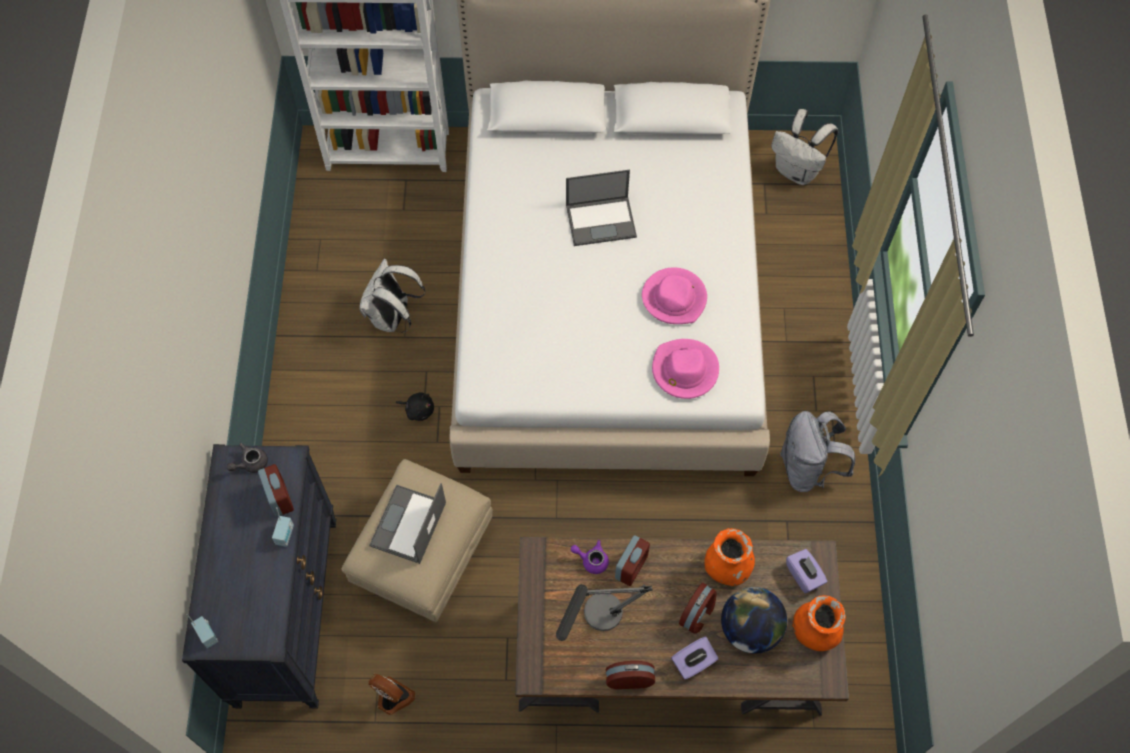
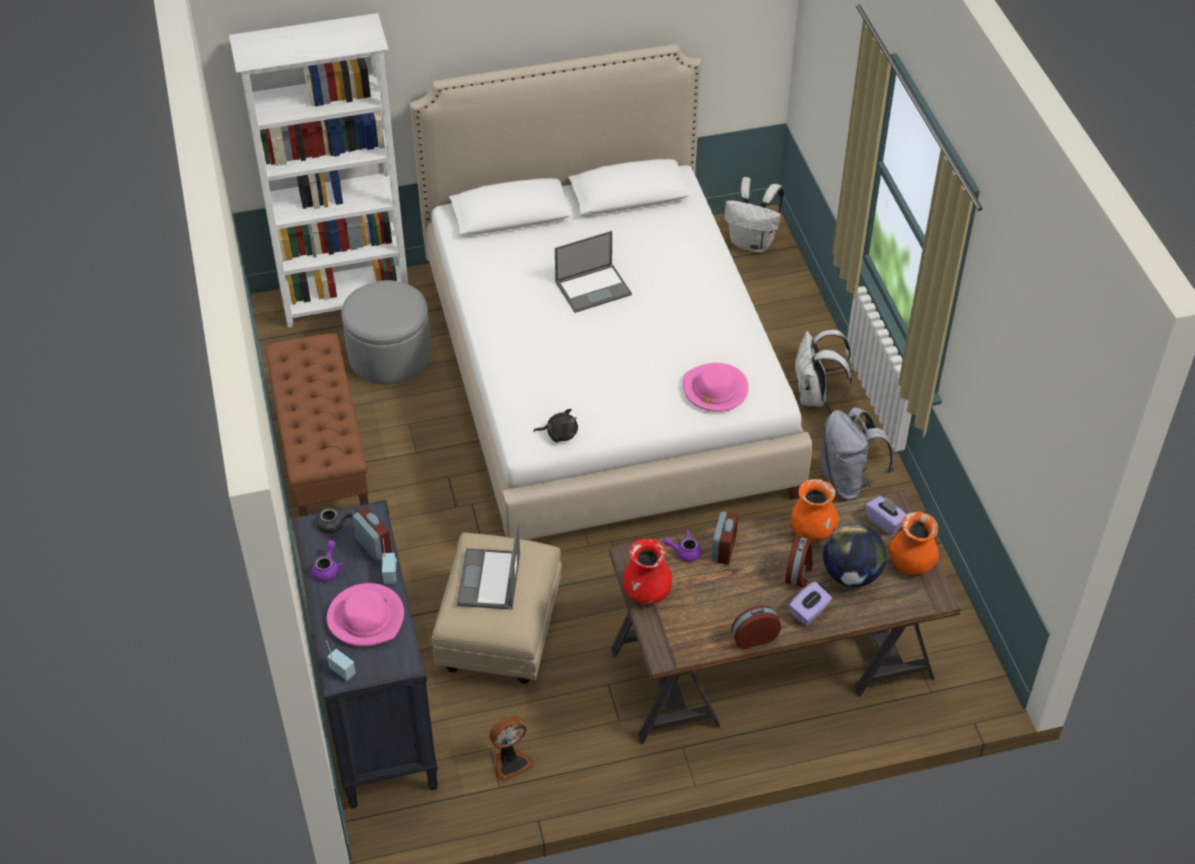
camera: 15 degrees left, 15 degrees down
grey teapot [227,443,268,473] -> grey teapot turned 135 degrees counterclockwise [317,508,356,533]
white backpack [360,259,426,332] -> white backpack moved to [794,329,852,407]
fan [368,673,415,715] -> fan turned 135 degrees clockwise [489,716,534,782]
black plush toy [395,392,434,421] -> black plush toy moved to [534,409,578,442]
table lamp [556,584,653,641] -> none
pink hat [642,268,707,324] -> pink hat moved to [327,583,404,646]
none -> brown bench [265,333,369,516]
none -> purple teapot [312,540,344,582]
none -> grey ottoman [342,280,431,384]
none -> red vase [623,538,672,604]

